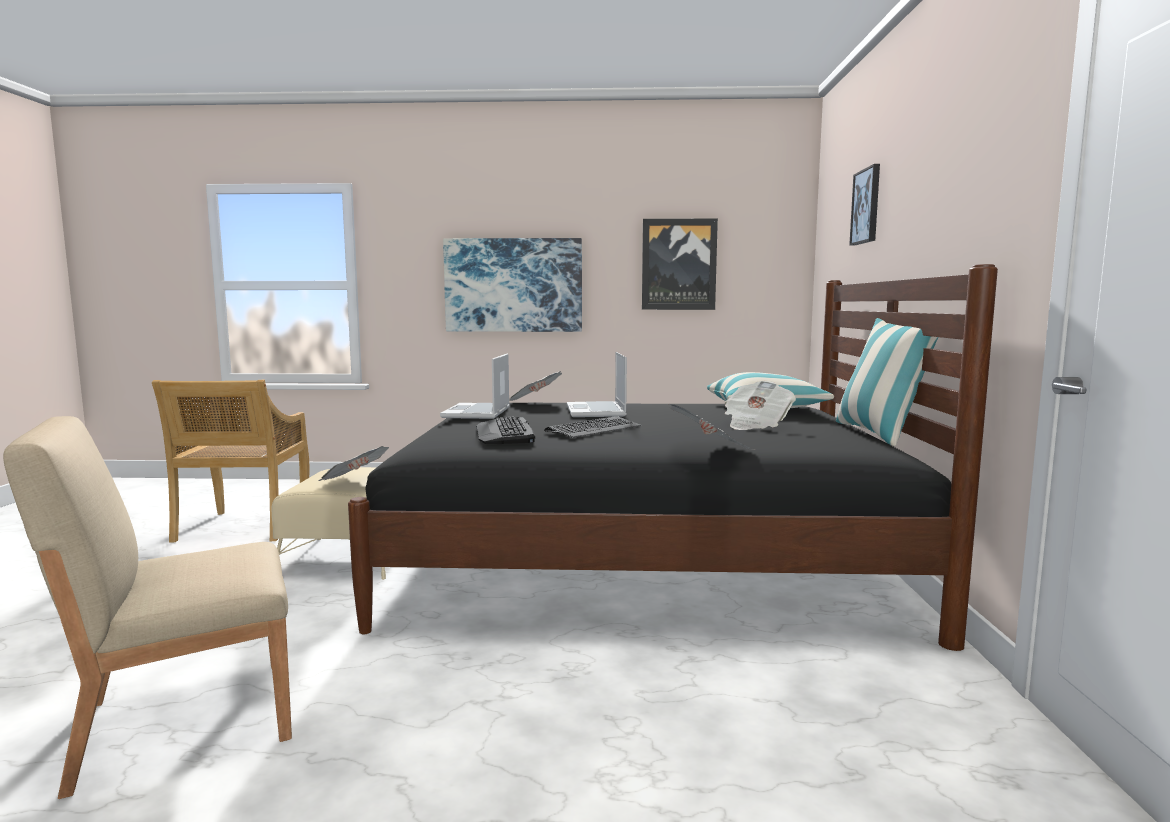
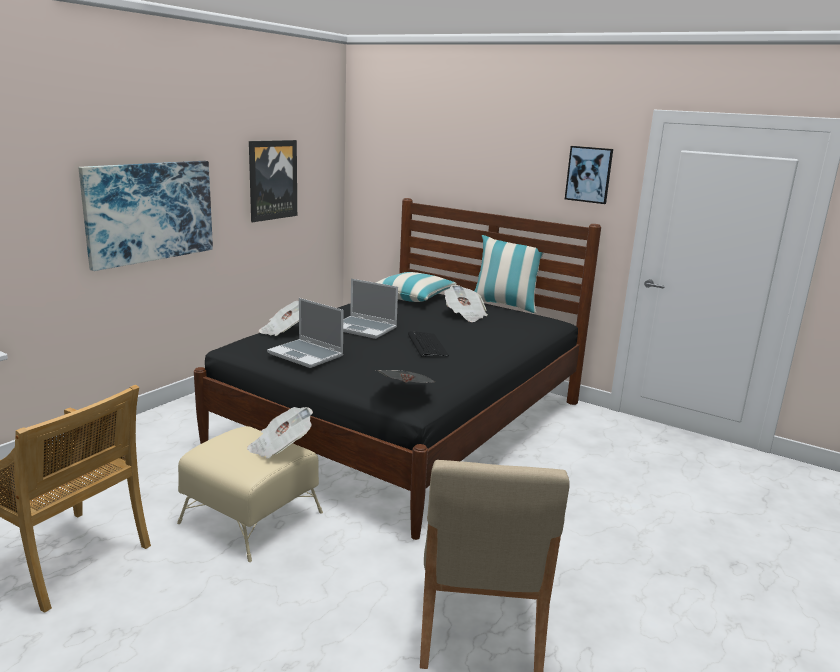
camera: 60 degrees left, 10 degrees up
keyboard [476,416,535,444] -> none
newspaper [669,404,756,450] -> newspaper moved to [376,370,435,383]
picture [849,164,880,246] -> picture moved to [565,146,613,204]

